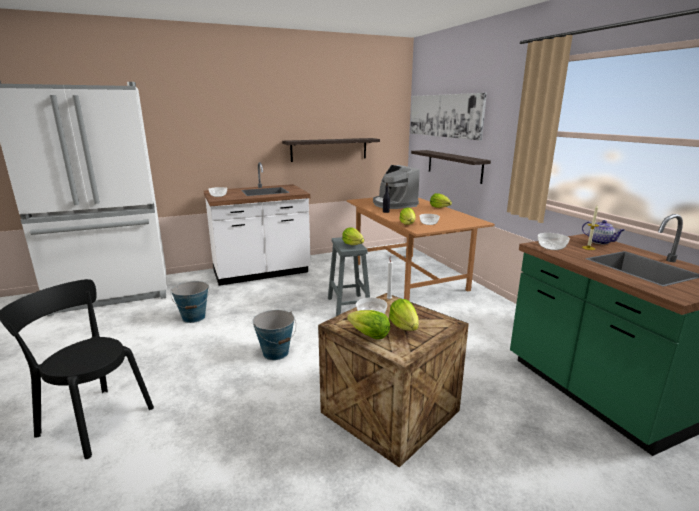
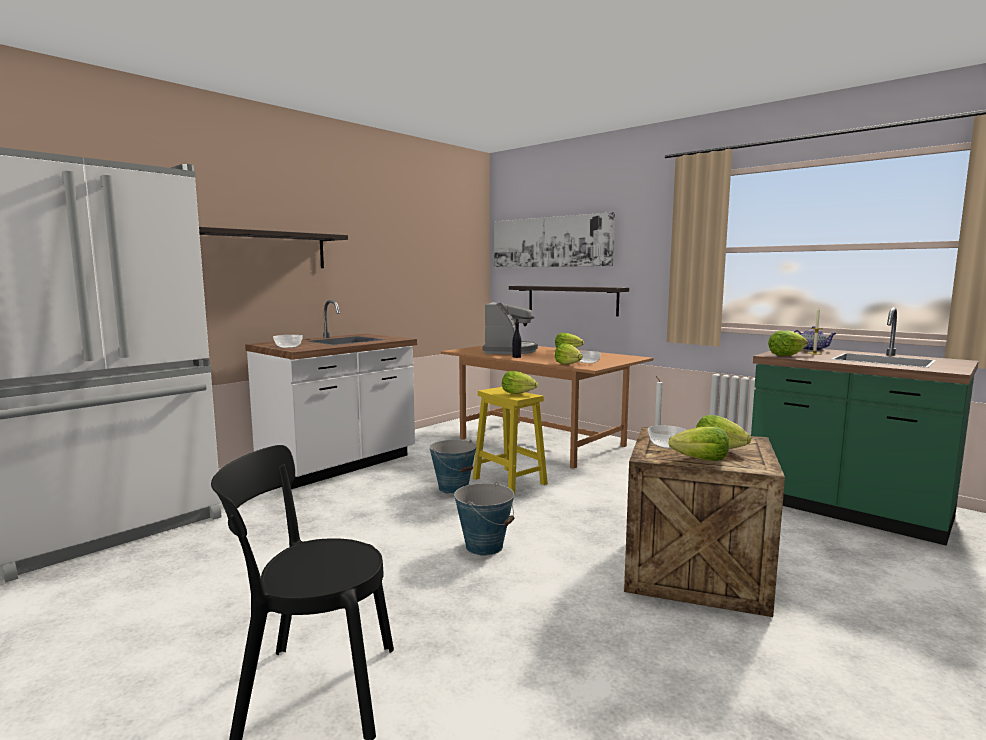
camera: 25 degrees left, 10 degrees down
bucket [170,281,209,323] -> bucket moved to [429,440,478,494]
shelf [282,138,380,162] -> shelf moved to [199,227,348,268]
grey stool [328,237,370,316] -> yellow stool [473,387,548,494]
coffee machine [373,165,420,209] -> coffee machine turned 120 degrees counterclockwise [483,302,538,354]
bowl [538,233,570,250] -> lettuce [768,330,808,356]

